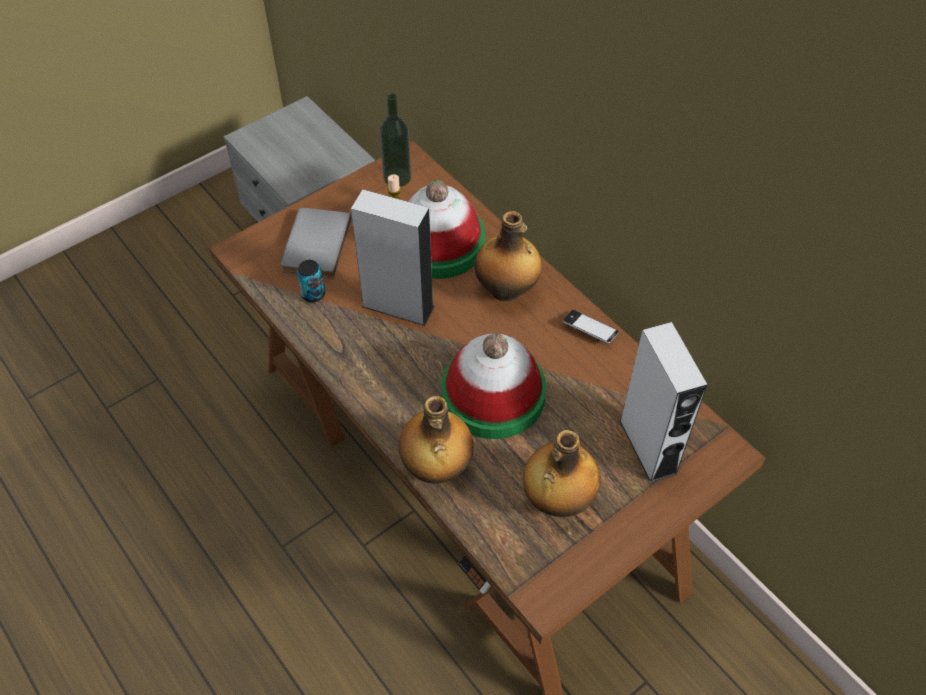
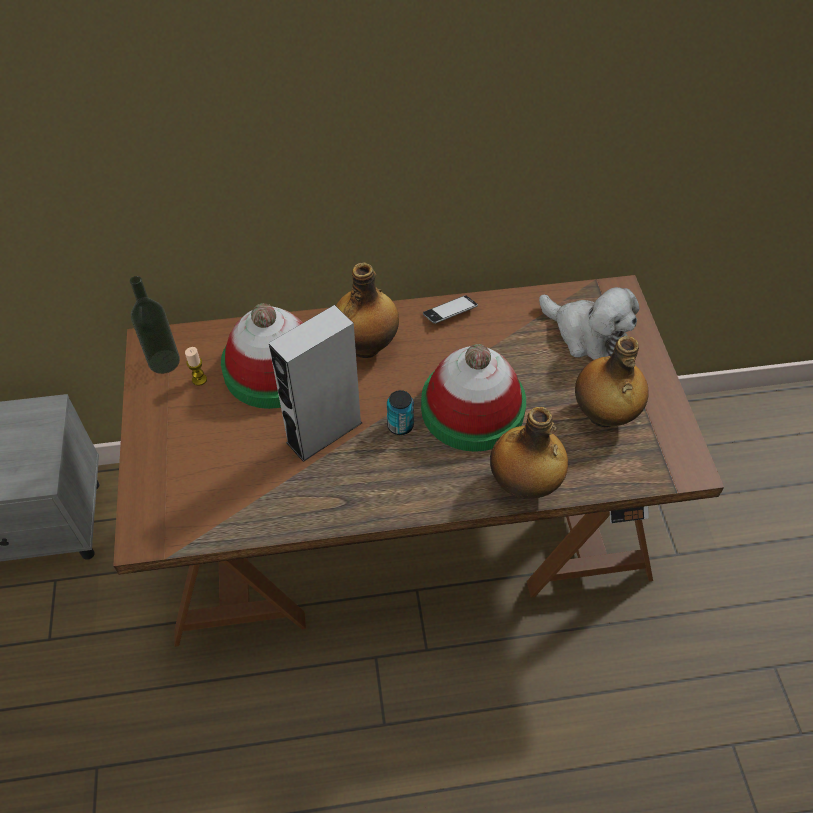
camera: 60 degrees left, 0 degrees up
grey book [280,208,351,278] -> none
can [297,260,325,302] -> can moved to [387,390,414,435]
grey speaker [620,322,708,483] -> plush toy [539,287,639,360]

